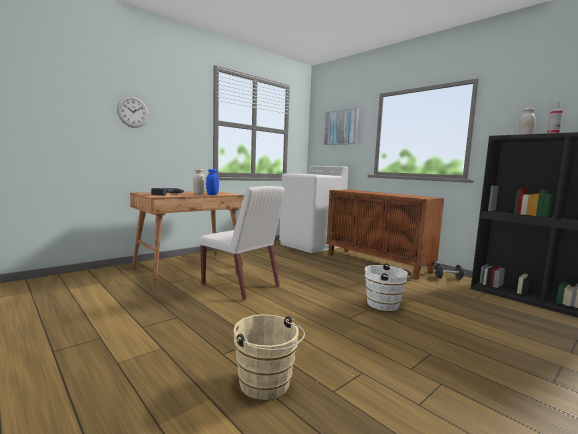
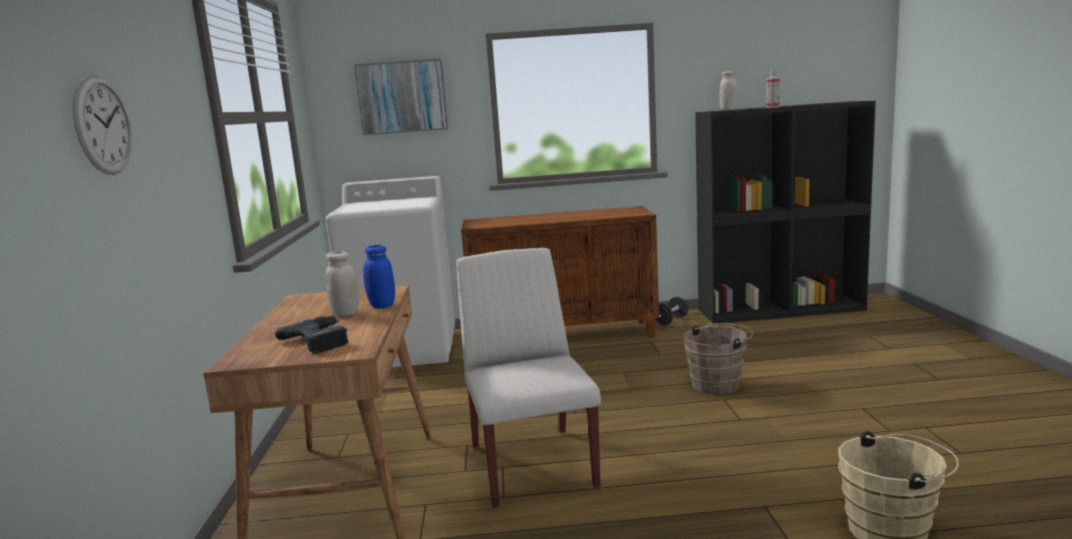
camera: 50 degrees left, 5 degrees up
white chair [199,186,285,300] -> white chair turned 90 degrees counterclockwise [456,248,601,508]
white bucket [365,263,413,311] -> brown bucket [684,323,753,395]

